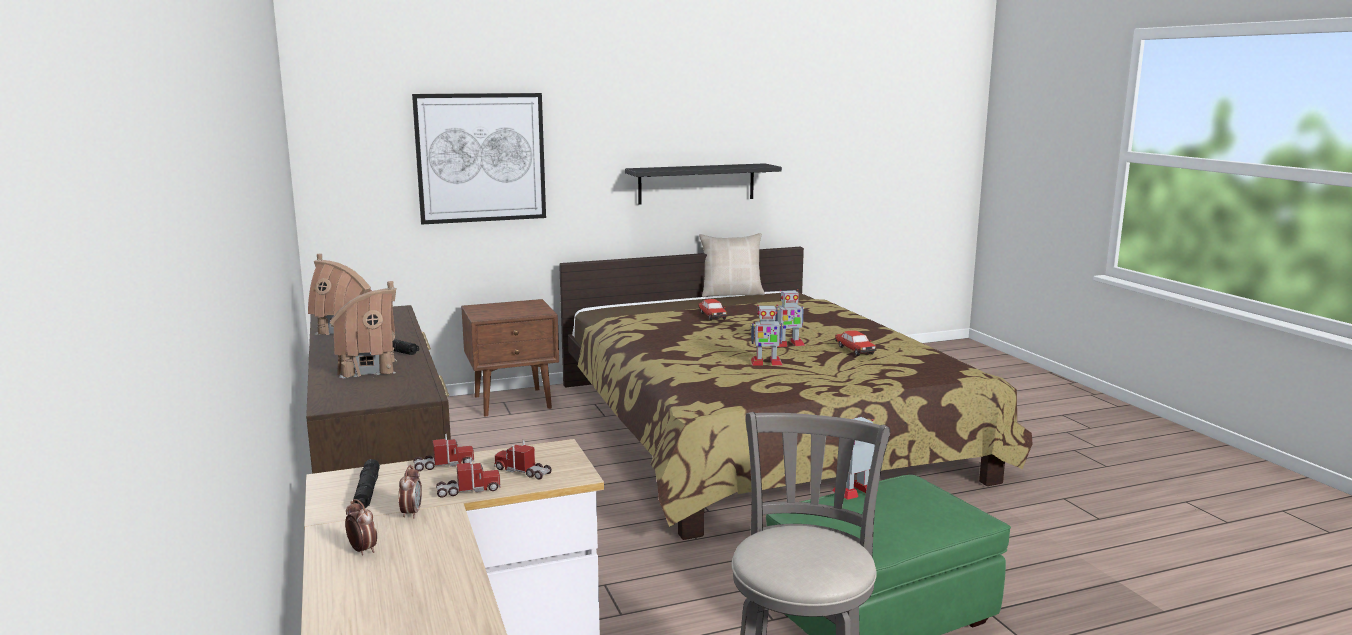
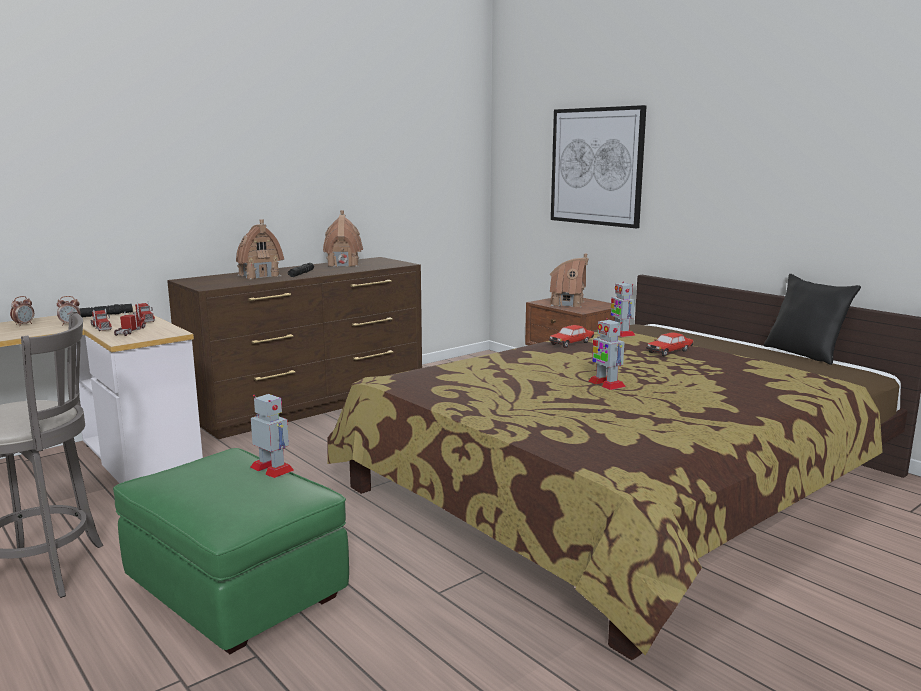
camera: 70 degrees right, 0 degrees up
black shelf [625,163,782,205] -> none
beige pillow [699,233,765,297] -> black pillow [764,274,861,365]
toy robot [751,305,783,366] -> toy robot moved to [611,281,636,337]
toy car [835,330,877,356] -> toy car moved to [549,325,594,348]
none -> toy house [550,254,589,307]

